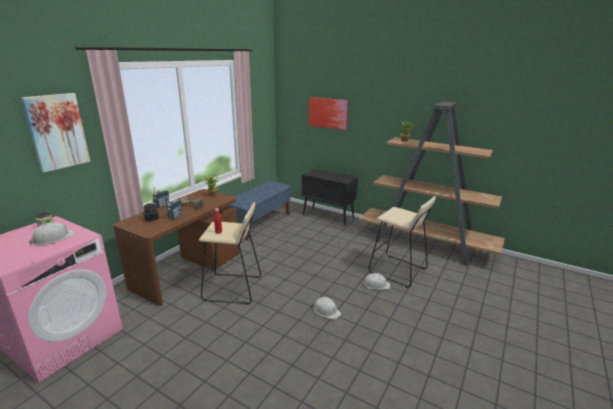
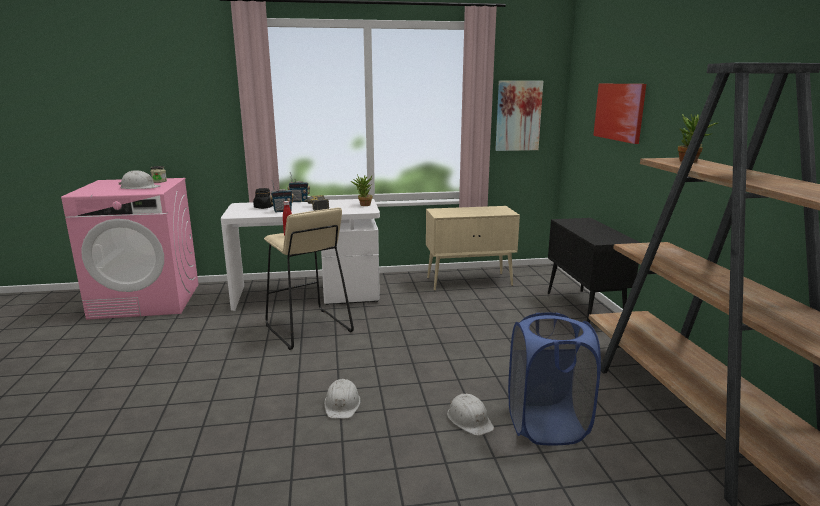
camera: 50 degrees right, 5 degrees down
picture [21,93,91,173] -> picture moved to [495,81,543,151]
brown desk [113,189,240,306] -> white desk [221,199,380,311]
blue bench [228,181,291,240] -> beige cabinet [426,206,520,291]
beige stool [368,197,436,288] -> blue laundry basket [508,313,601,445]

